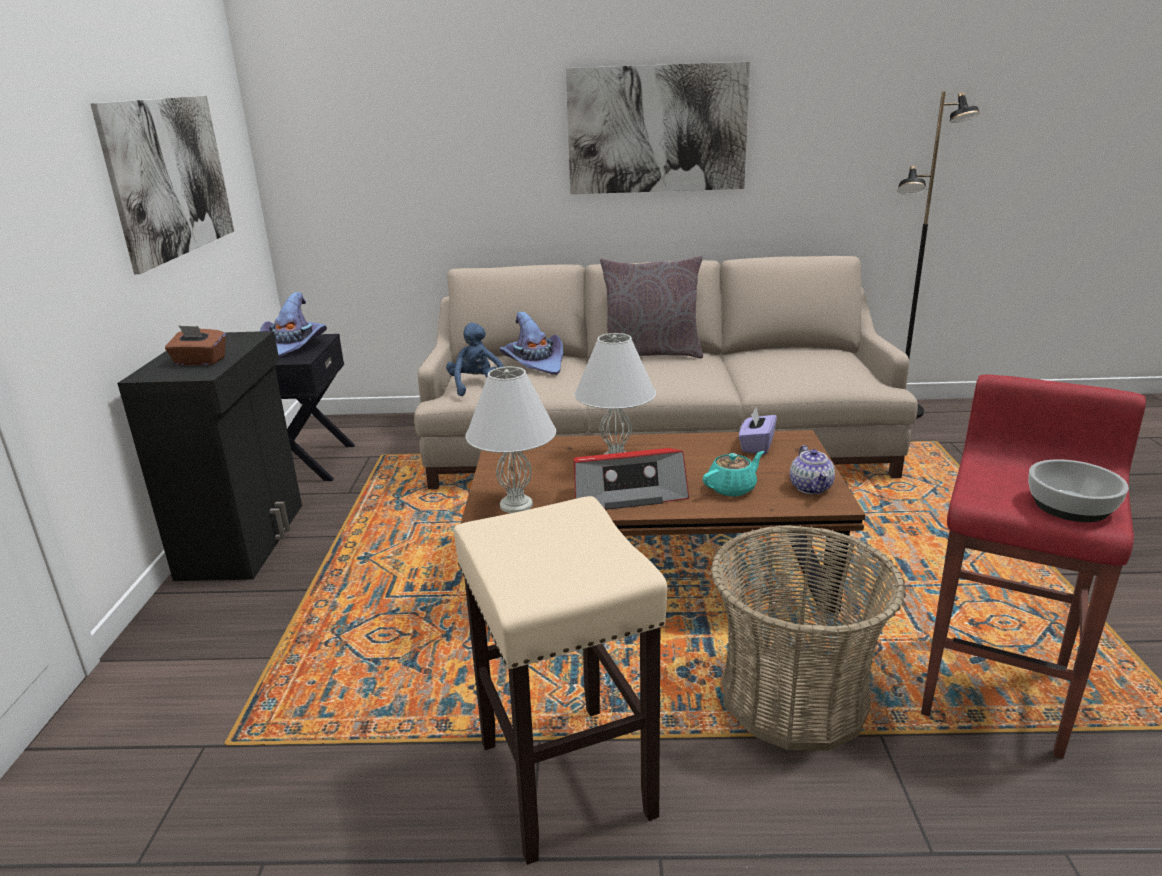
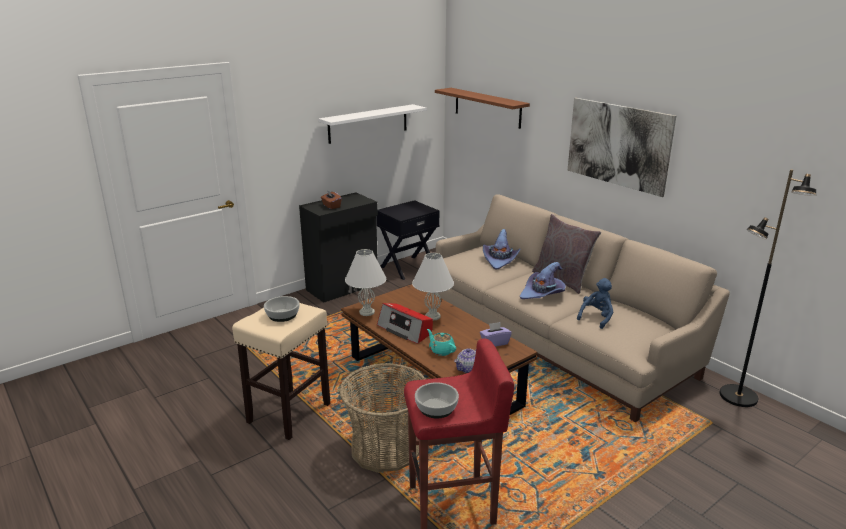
camera: 50 degrees right, 0 degrees up
picture [90,96,234,274] -> white shelf [318,104,426,144]
purple hat [260,292,327,357] -> purple hat moved to [520,262,566,299]
blue plush toy [446,323,504,396] -> blue plush toy moved to [577,278,613,329]
turquoise teapot [703,451,764,497] -> turquoise teapot turned 150 degrees counterclockwise [427,329,456,356]
none -> bowl [264,296,300,322]
none -> brown shelf [435,88,530,129]

